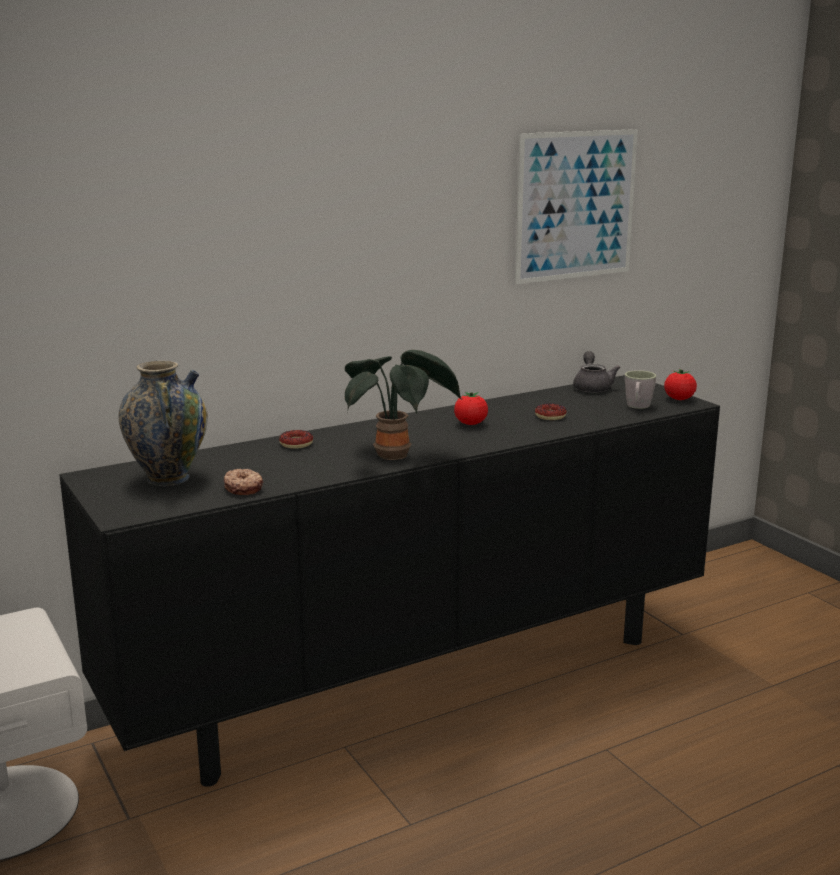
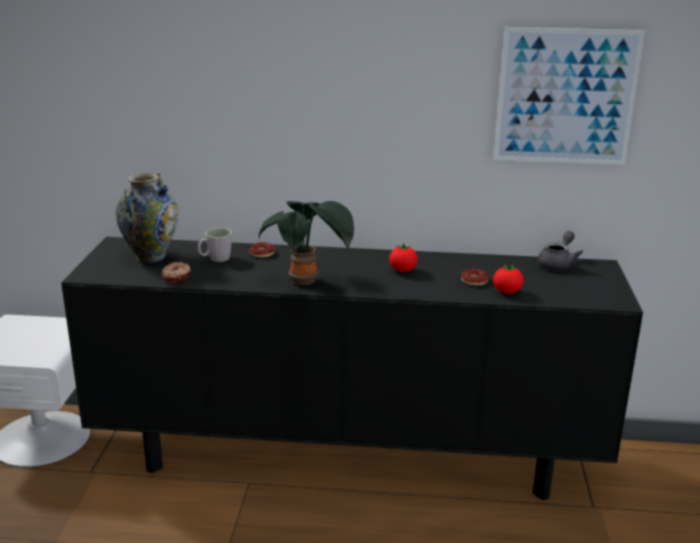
camera: 35 degrees right, 5 degrees up
grey mug [625,370,656,409] -> grey mug moved to [198,228,232,262]
tomato [664,369,697,400] -> tomato moved to [493,264,524,294]

